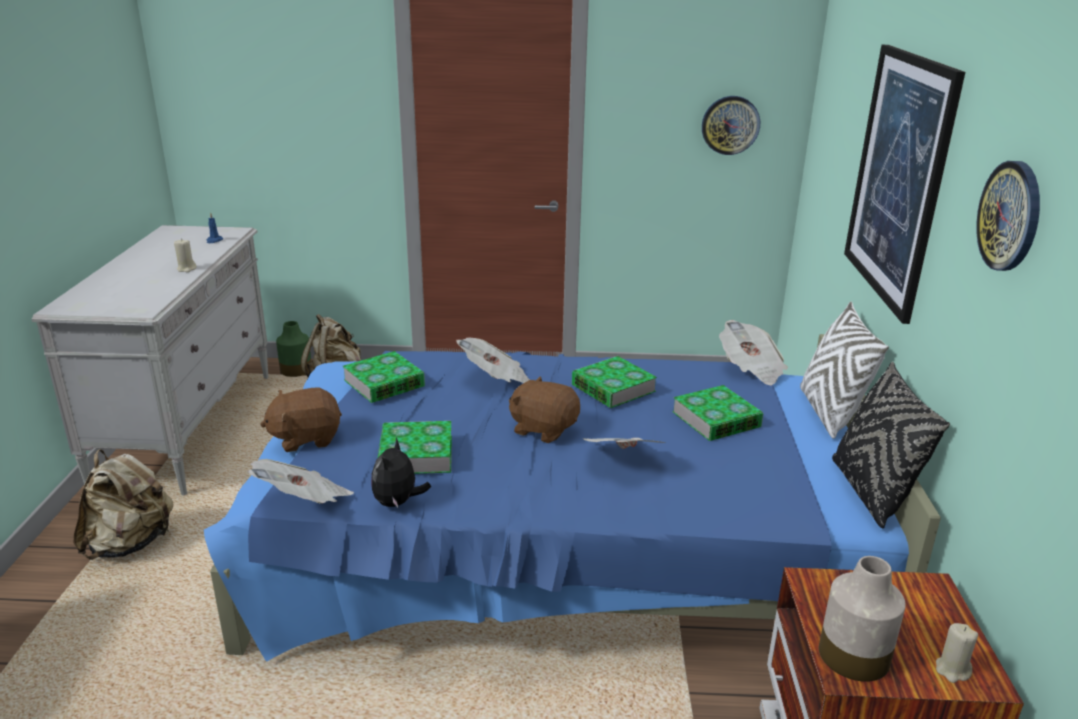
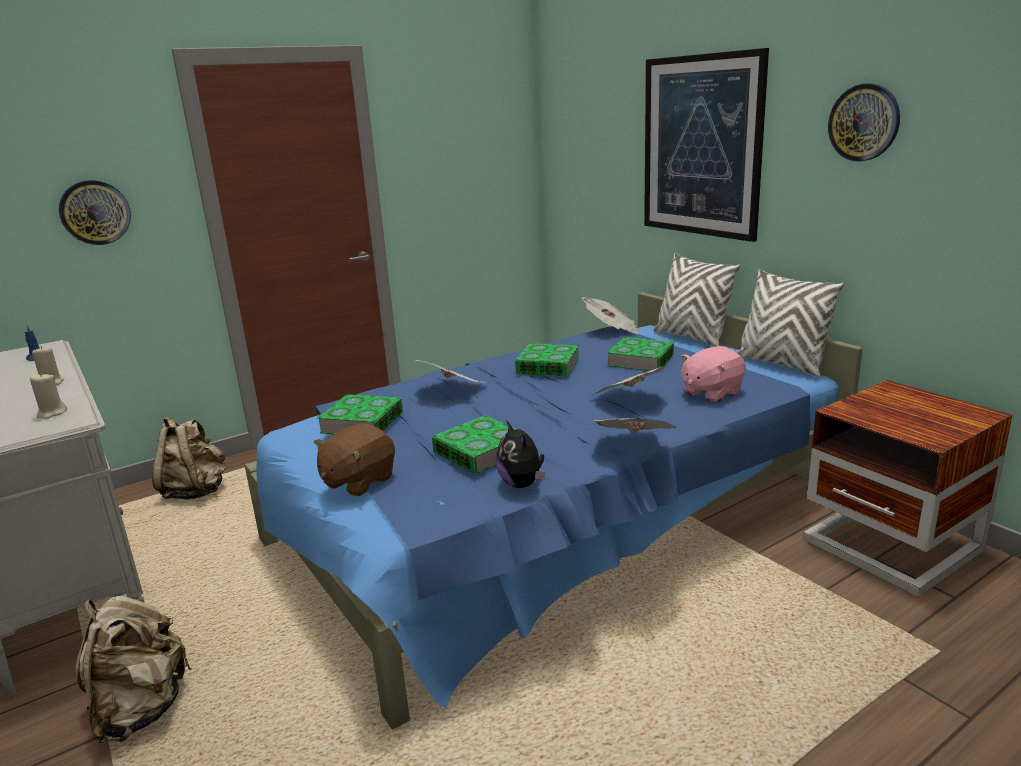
camera: 35 degrees left, 5 degrees down
newspaper [247,459,354,504] -> newspaper moved to [590,418,677,433]
green vase [276,321,312,377] -> none
brown plush toy [509,376,580,443] -> none
wall clock [702,96,760,155] -> wall clock moved to [59,180,131,245]
beige vase [819,556,906,682] -> none
black pillow [832,362,950,528] -> white pillow [736,269,844,376]
beige candle [936,623,978,683] -> beige candle moved to [30,373,67,419]
none -> pink plush toy [680,346,746,403]

